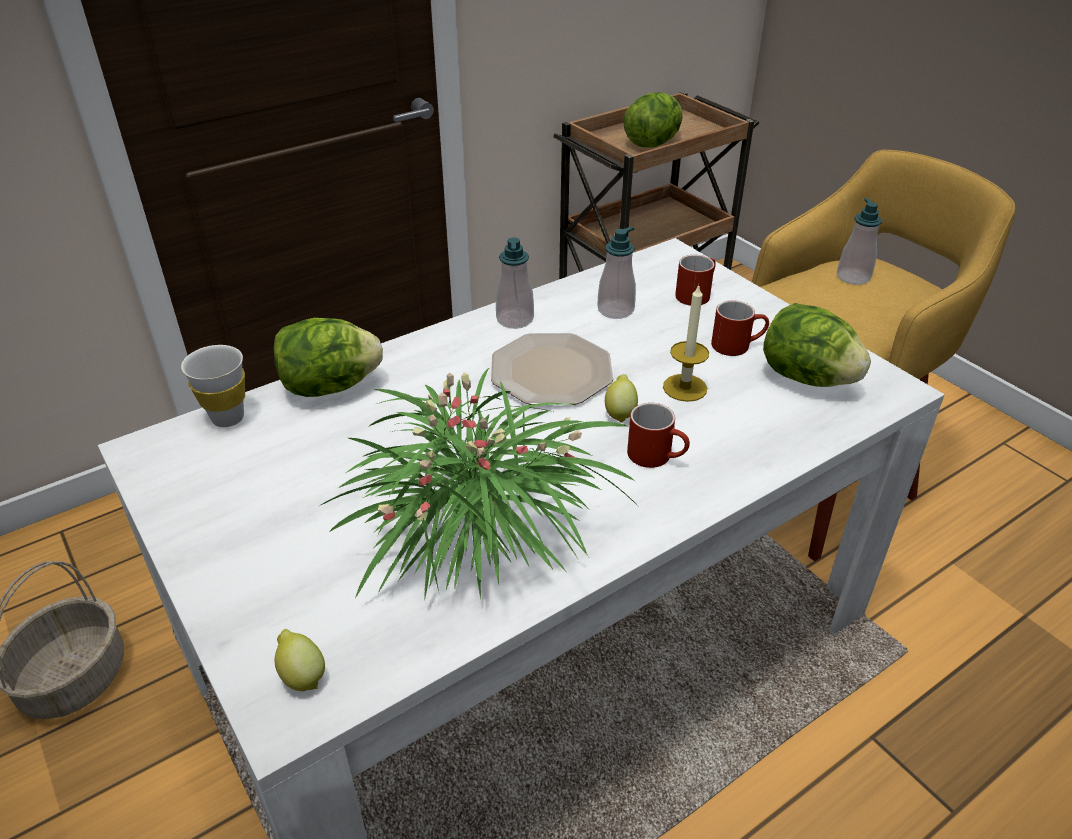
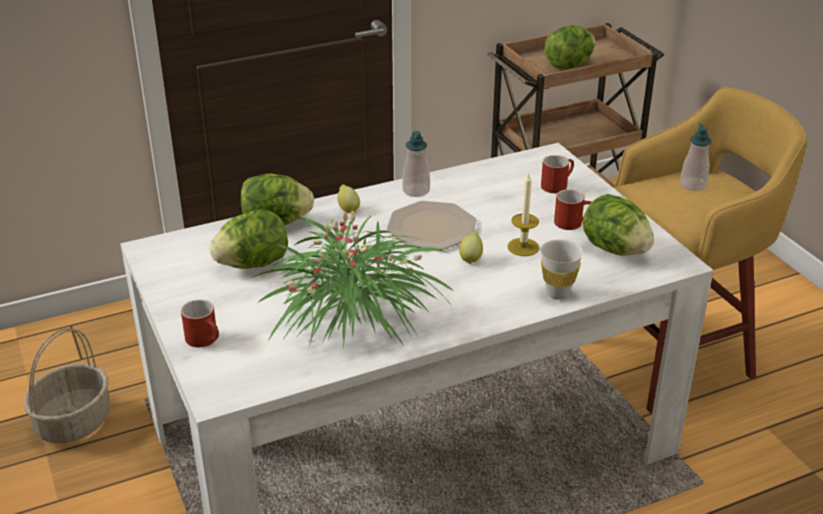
camera: 10 degrees right, 5 degrees down
white cup [181,345,245,427] -> white cup moved to [540,239,583,300]
lemon [275,629,325,691] -> lemon moved to [337,184,360,213]
soap dispenser [597,226,636,319] -> none
red mug [627,403,690,468] -> red mug moved to [181,299,219,347]
none -> lettuce [210,210,288,269]

